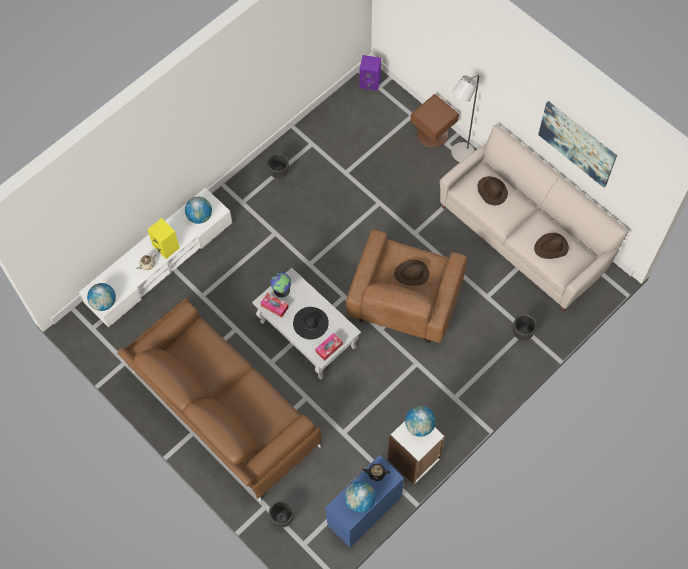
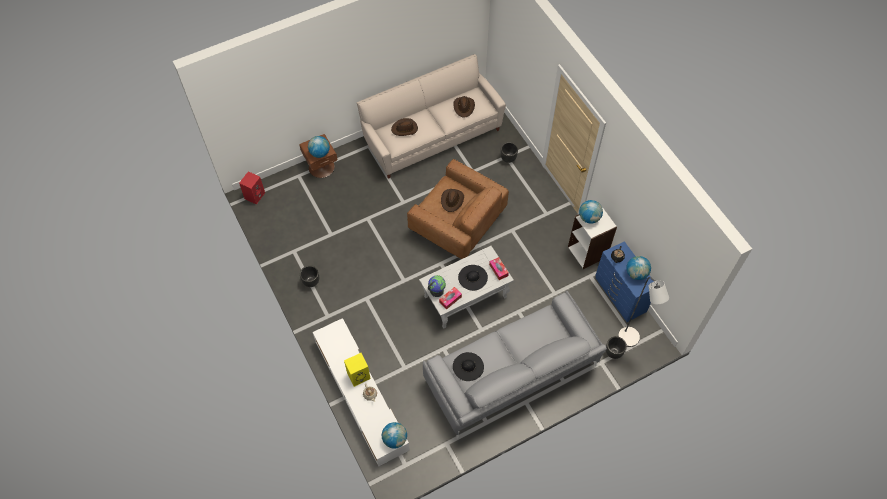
camera: 75 degrees left, 5 degrees down
brown sofa [117,298,322,501] -> grey sofa [423,290,607,439]
globe [185,197,212,224] -> globe moved to [308,136,330,158]
purple speaker [359,55,381,91] -> red speaker [239,171,265,205]
grey floor lamp [451,74,479,163] -> grey floor lamp moved to [618,277,669,347]
picture [538,101,617,188] -> none
none -> black hat [453,352,484,381]

